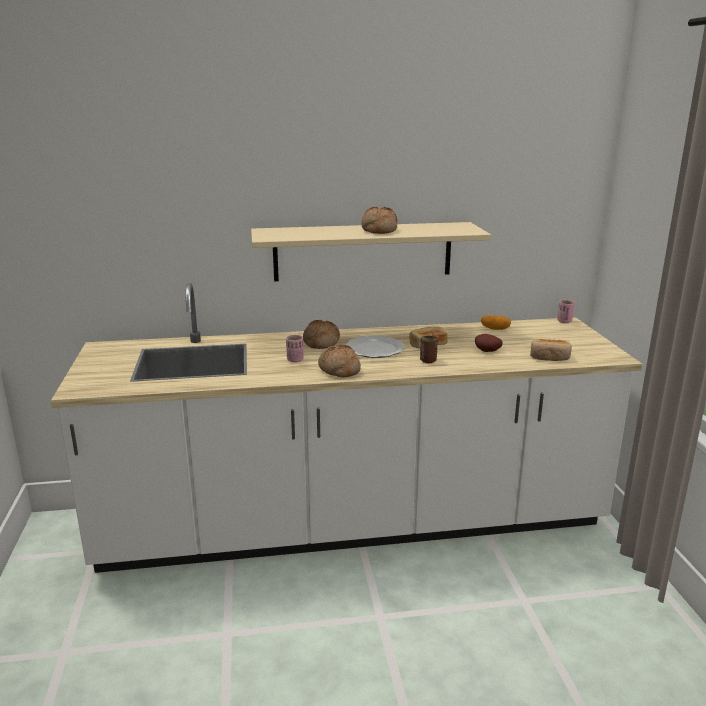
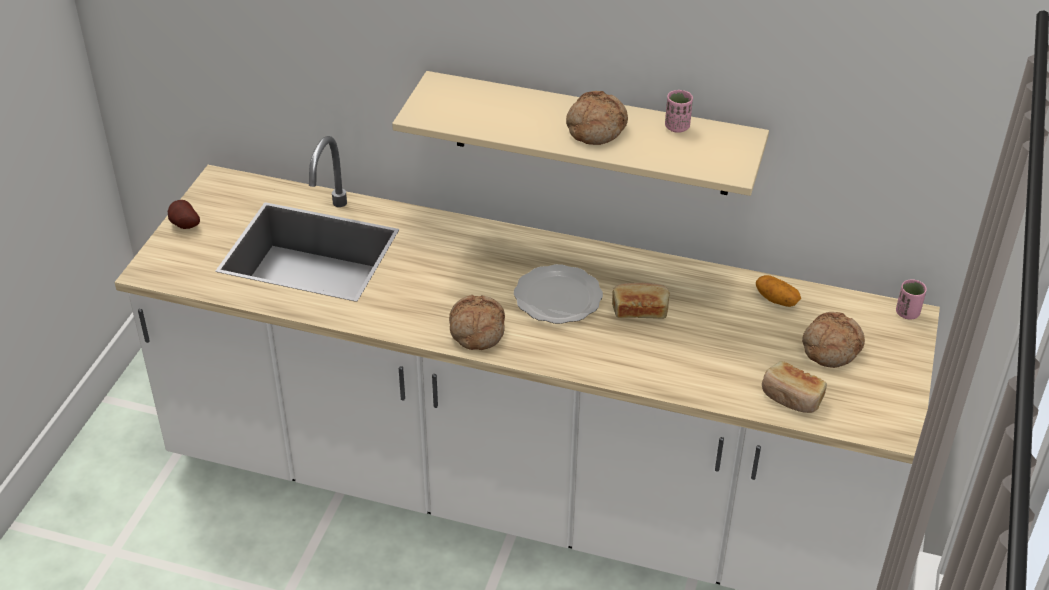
camera: 25 degrees right, 20 degrees up
pink cup [286,335,304,362] -> pink cup moved to [665,90,693,133]
bread [303,320,340,349] -> bread moved to [802,312,865,368]
brown cup [420,336,438,363] -> none
potato [475,334,503,352] -> potato moved to [168,200,200,229]

